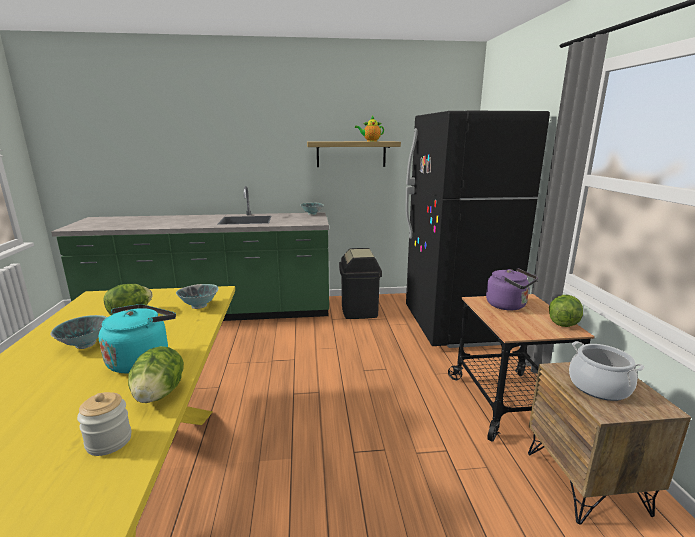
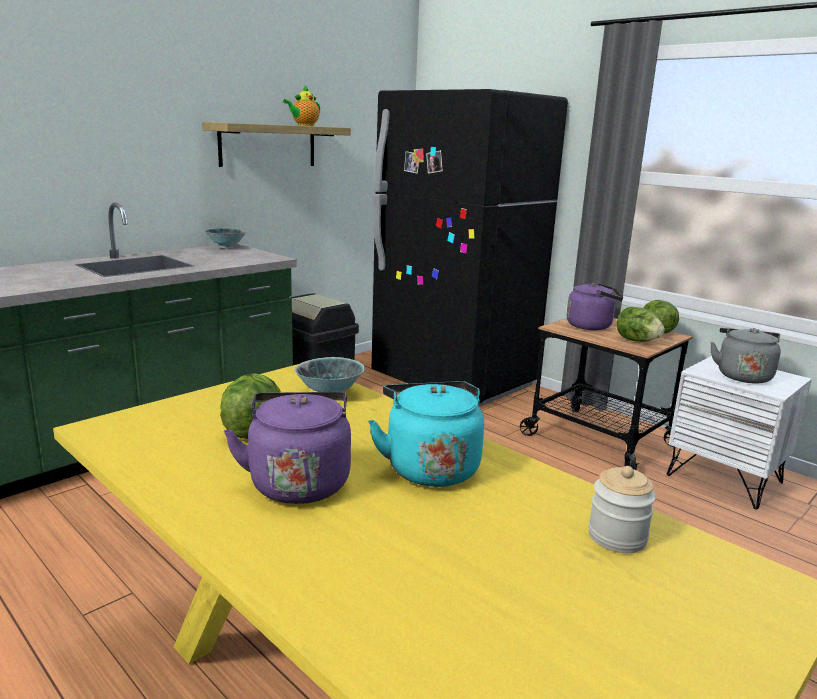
camera: 40 degrees left, 0 degrees up
bowl [50,315,107,349] -> purple kettle [224,392,351,504]
lettuce [128,346,184,403] -> lettuce moved to [616,307,665,342]
brown nightstand [528,362,691,525] -> white nightstand [667,356,812,509]
cooking pot [569,341,644,401] -> grey kettle [710,328,781,384]

